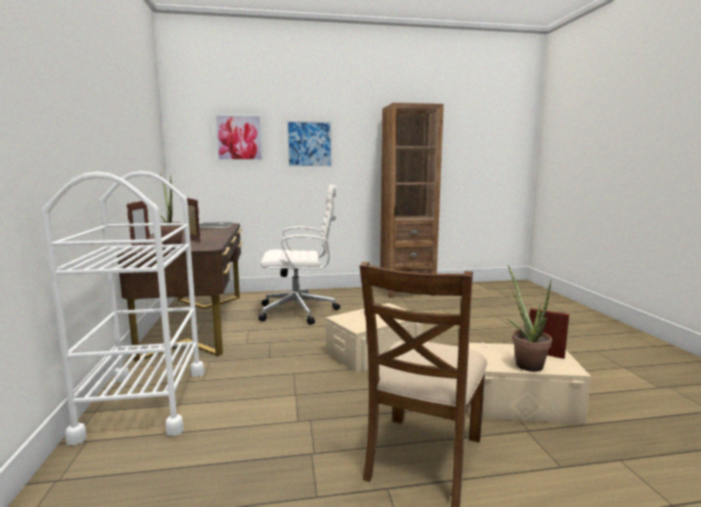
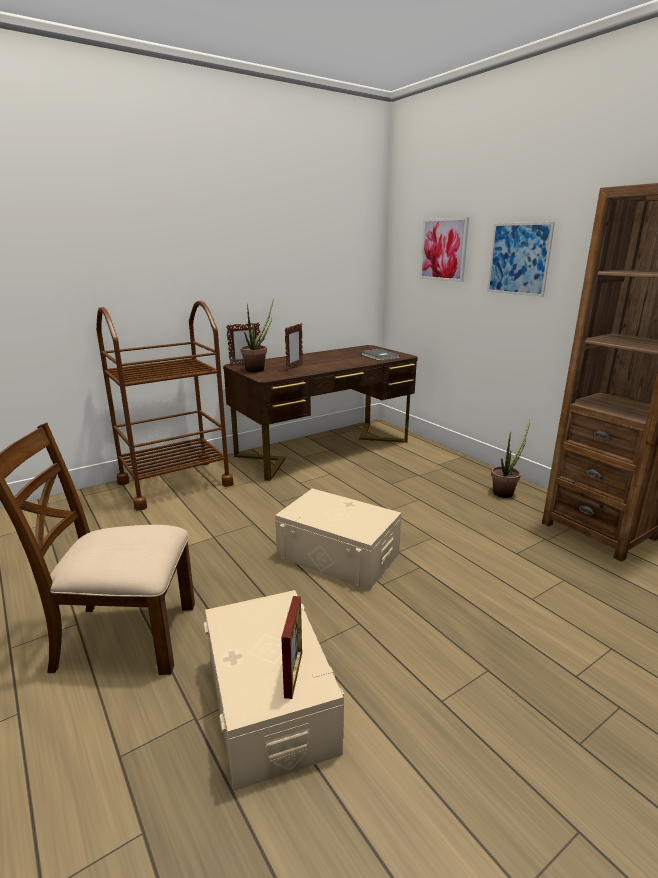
camera: 65 degrees right, 10 degrees up
white cart [41,171,204,445] -> brown cart [96,301,234,511]
white office chair [258,185,340,325] -> none
potted plant [506,265,552,372] -> potted plant moved to [491,420,530,498]

